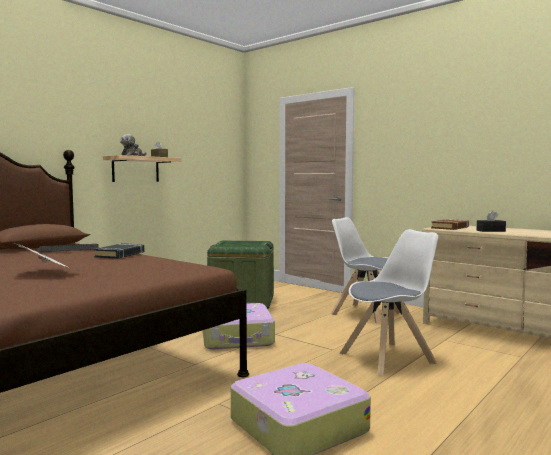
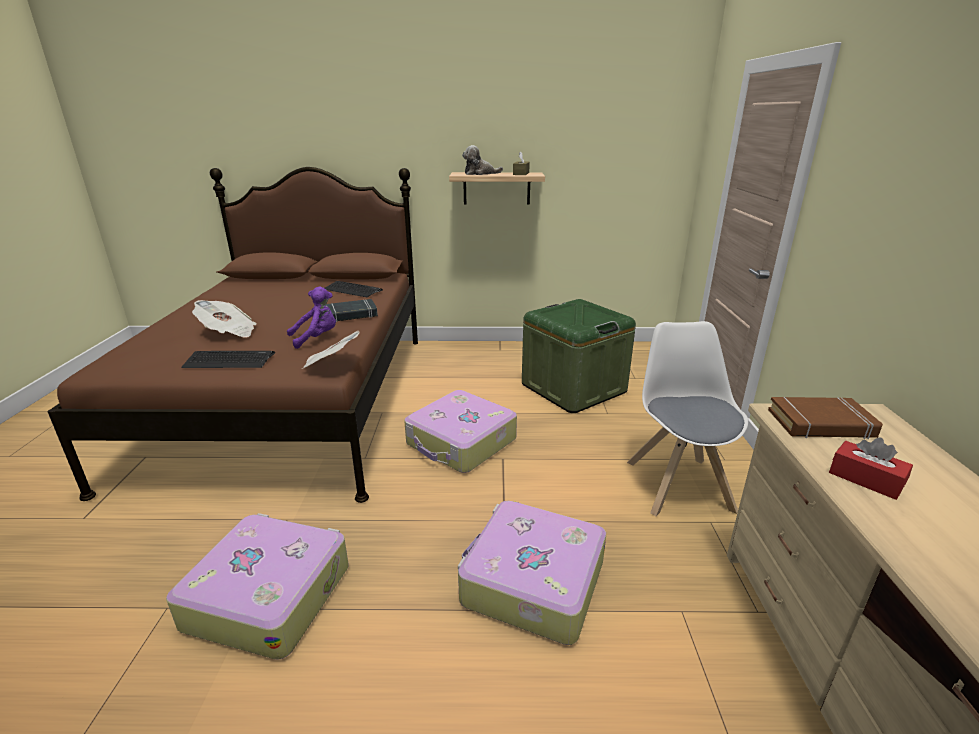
camera: 50 degrees right, 20 degrees up
chair [339,229,438,376] -> suitcase [458,501,606,645]
black tissue box [477,211,506,232] -> red tissue box [829,437,913,500]
none -> keyboard [182,351,275,368]
none -> purple plush toy [287,286,336,349]
none -> newspaper [302,331,360,369]

